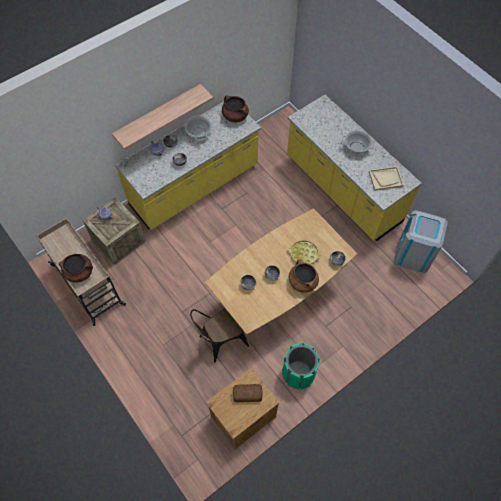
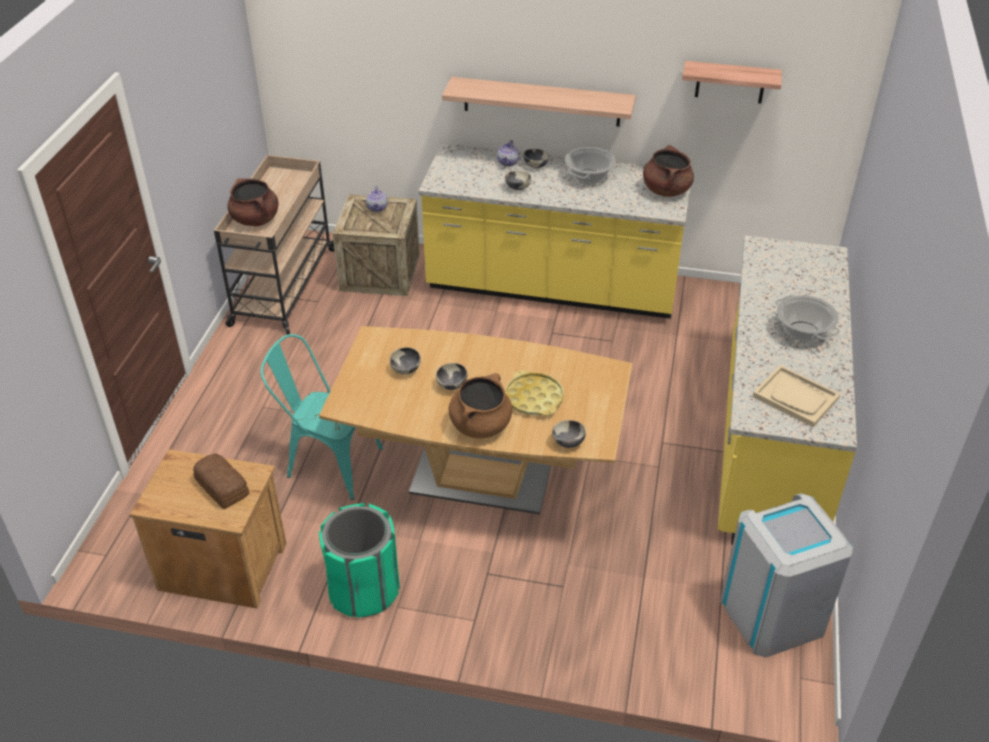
camera: 50 degrees right, 20 degrees down
brown chair [190,308,249,362] -> turquoise chair [260,334,383,500]
none -> shelf [682,61,782,103]

